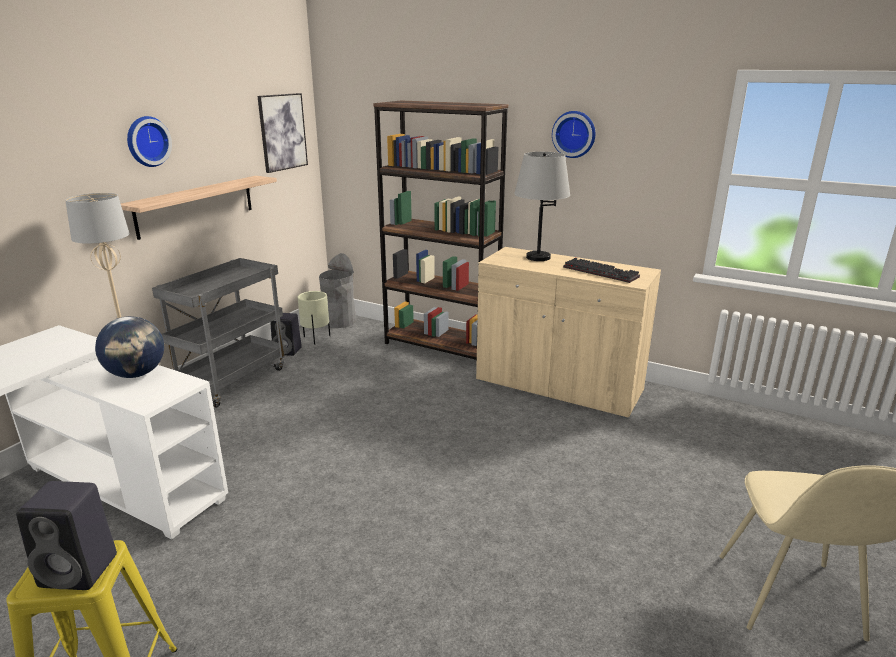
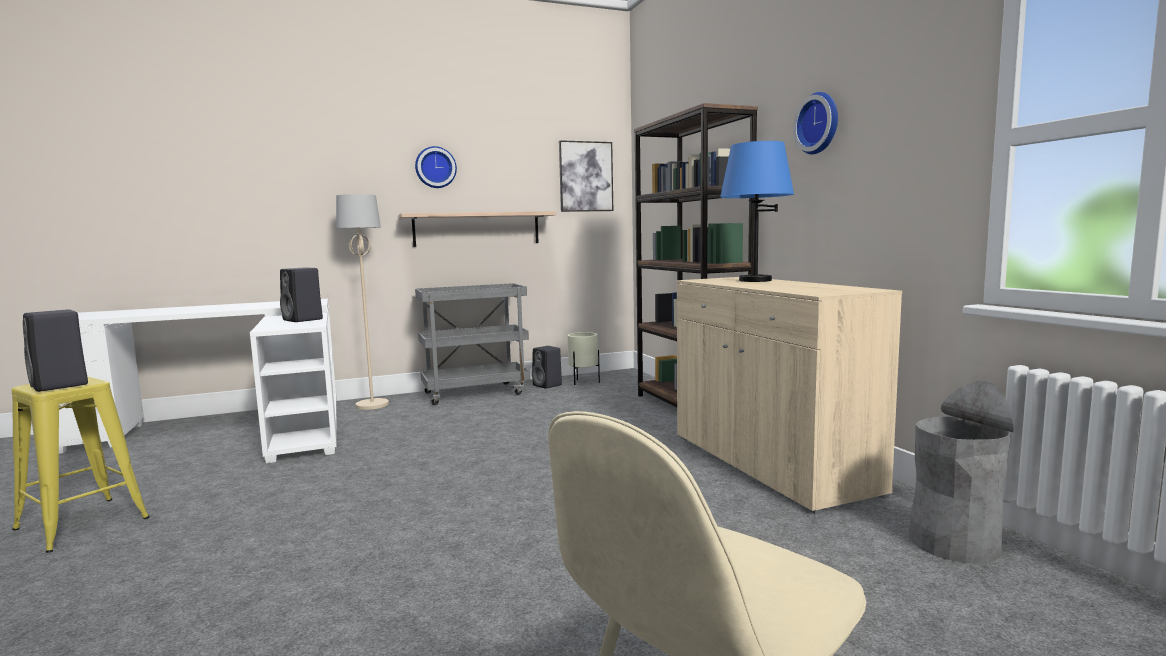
camera: 40 degrees right, 15 degrees down
globe [95,316,164,378] -> black speaker [280,267,323,322]
grey trash can [319,253,356,328] -> grey trash can moved to [909,381,1013,564]
grey table lamp [514,152,570,261] -> blue table lamp [720,141,794,282]
keyboard [563,258,640,283] -> none

